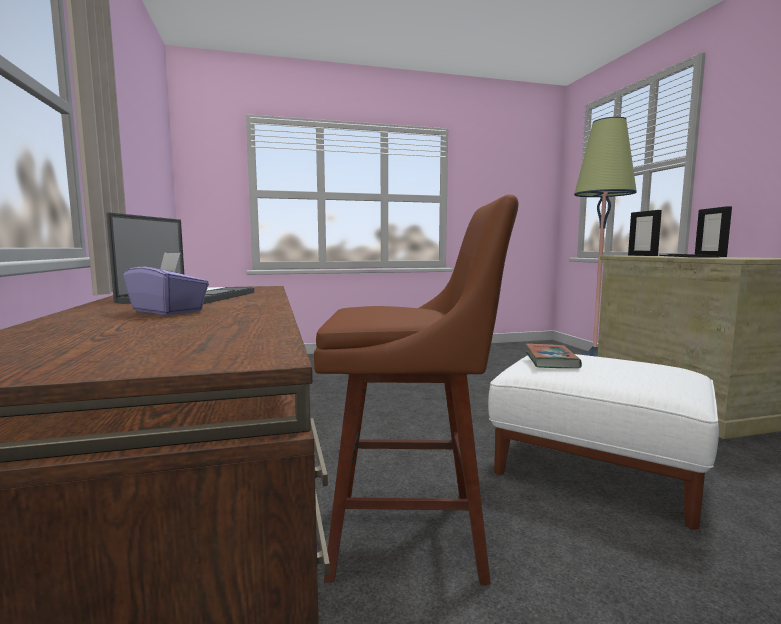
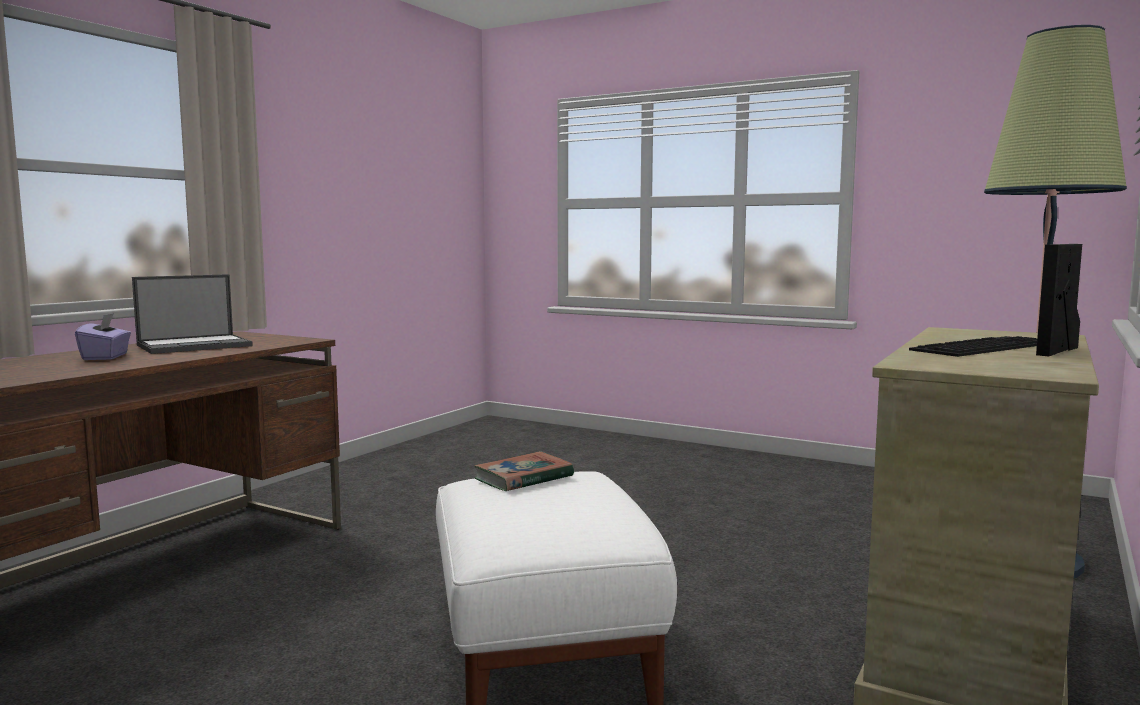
camera: 45 degrees right, 0 degrees up
brown stool [314,194,518,585] -> none
picture frame [628,210,662,256] -> none

